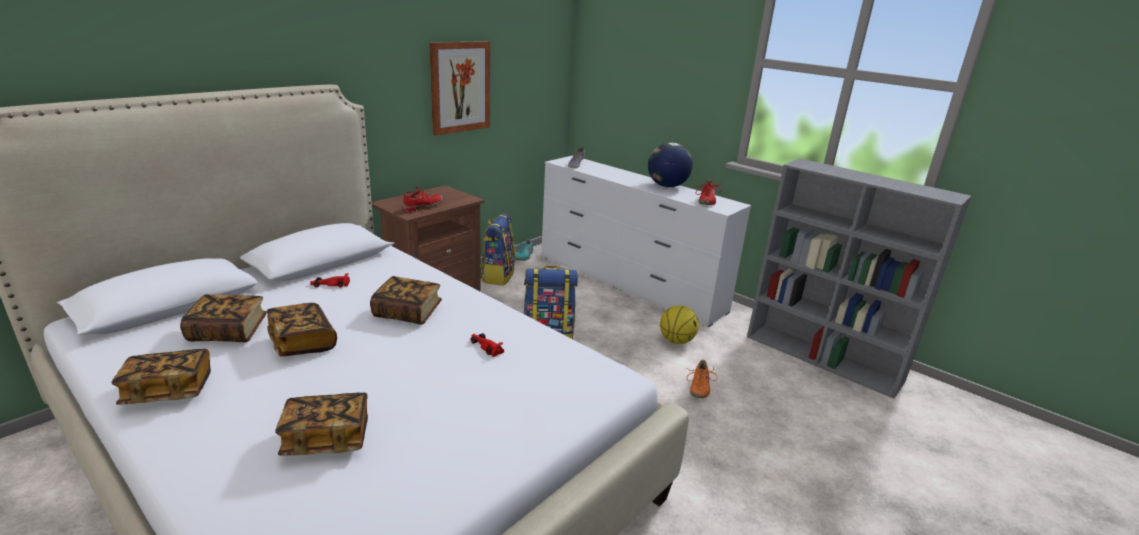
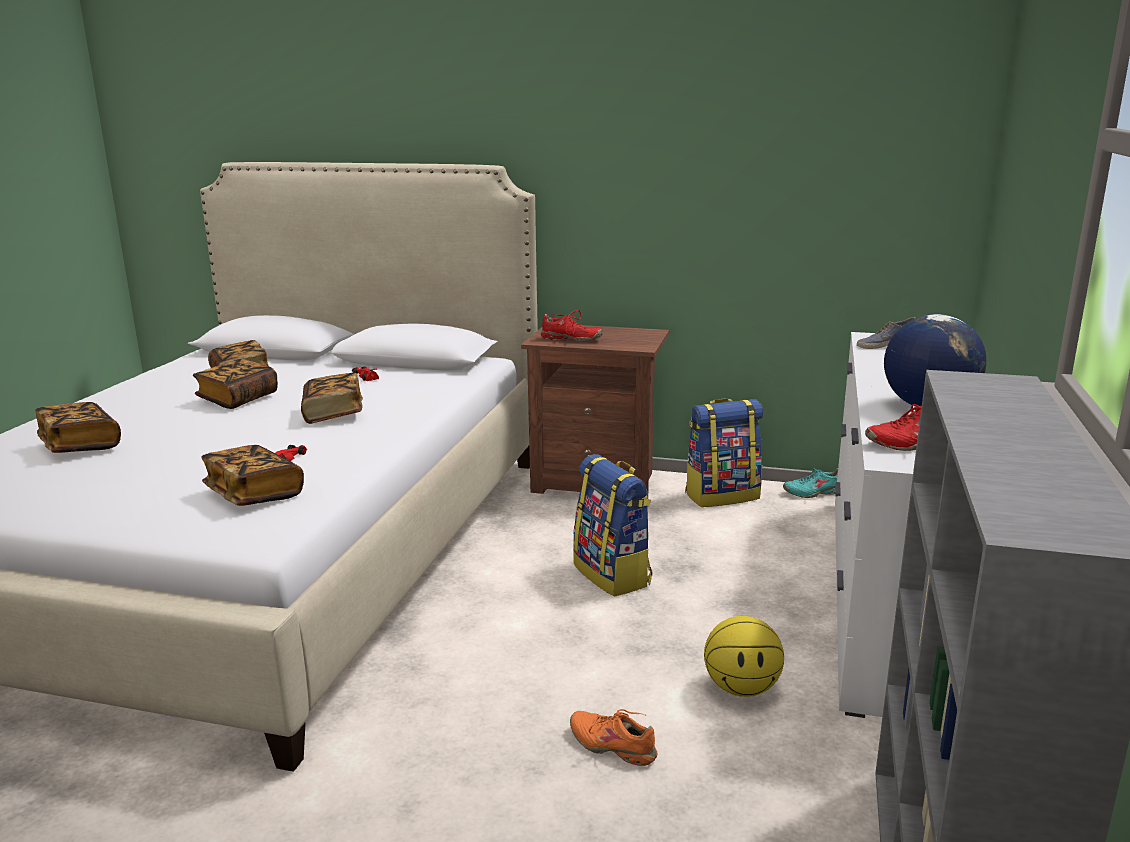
camera: 65 degrees right, 5 degrees down
book [111,349,211,405] -> book moved to [201,445,304,506]
picture [429,41,490,136] -> none
orange shoe [685,360,718,398] -> orange shoe turned 45 degrees clockwise [570,709,658,766]

